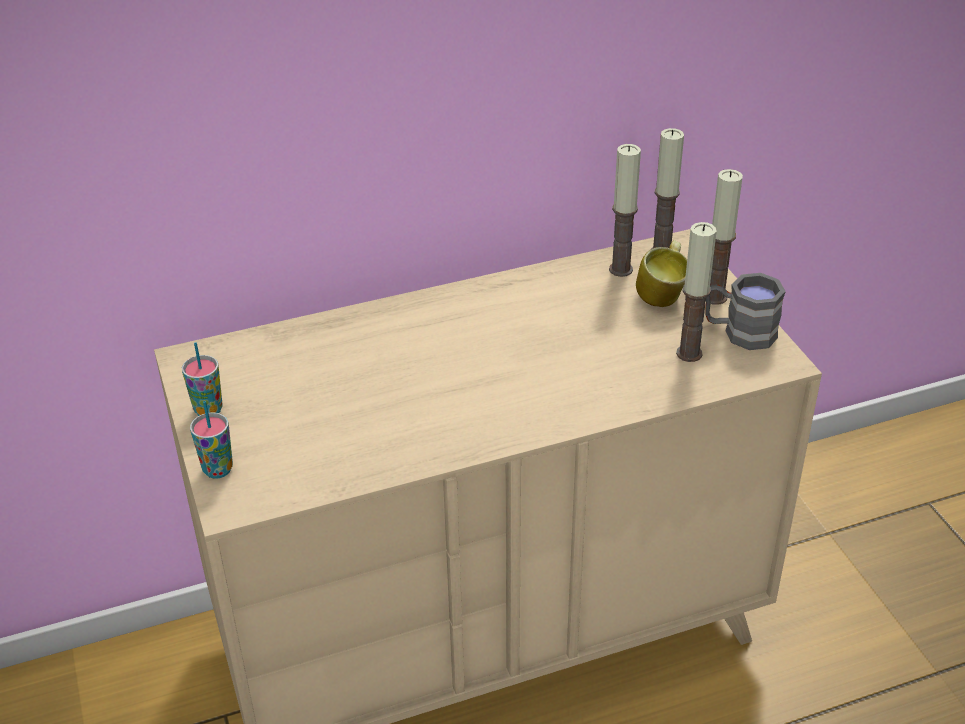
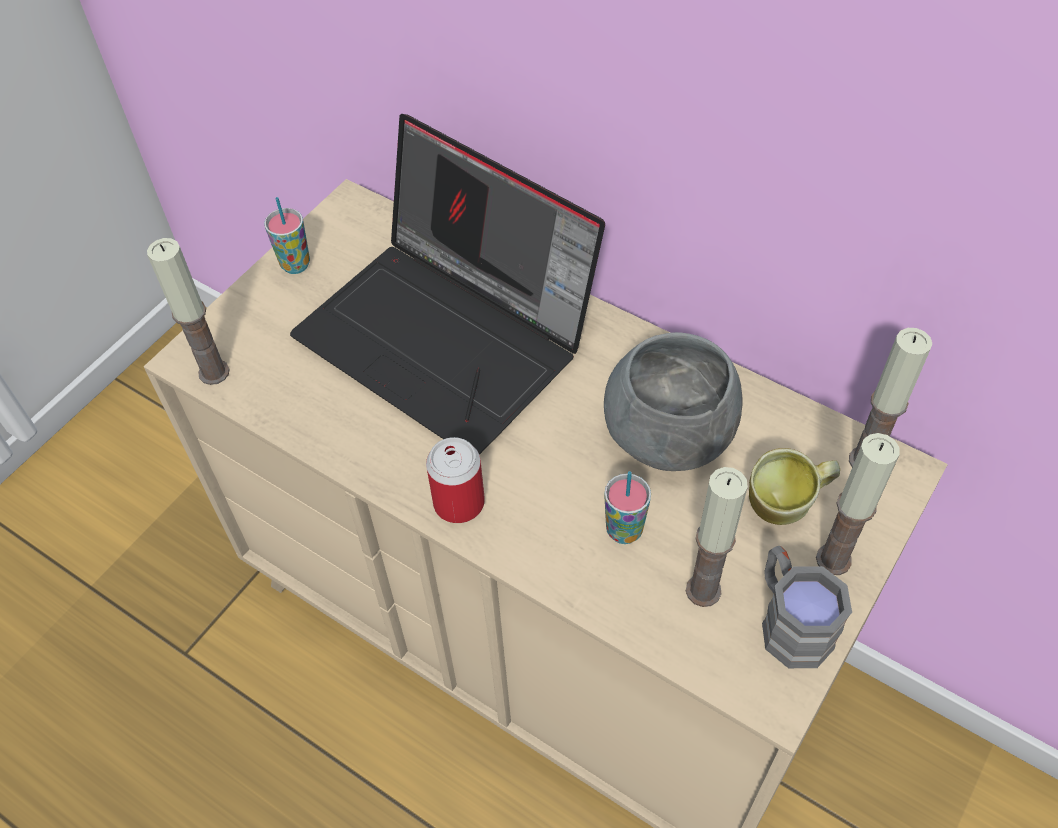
camera: 55 degrees right, 15 degrees up
cup [190,401,233,479] -> cup moved to [604,471,651,544]
candle [609,144,641,277] -> candle moved to [147,238,230,385]
none -> laptop [290,114,605,455]
none -> can [426,437,485,523]
none -> grey bowl [604,332,743,471]

